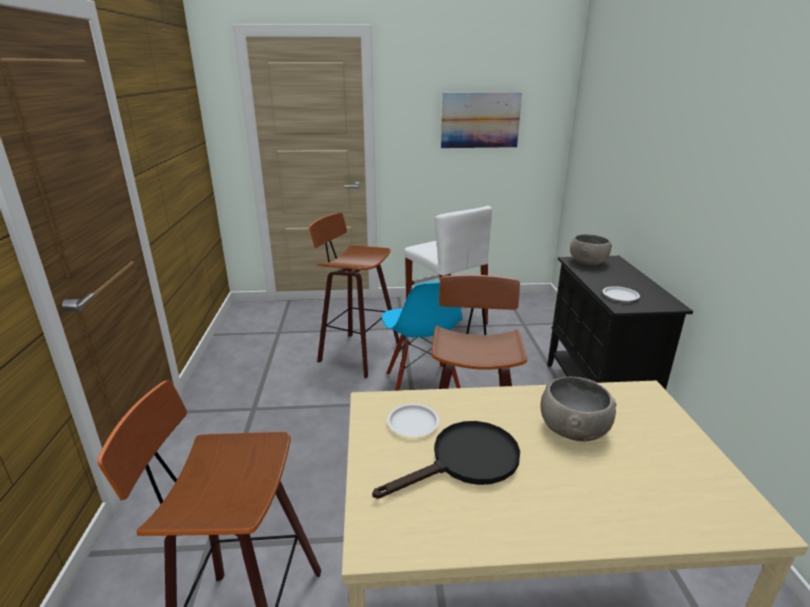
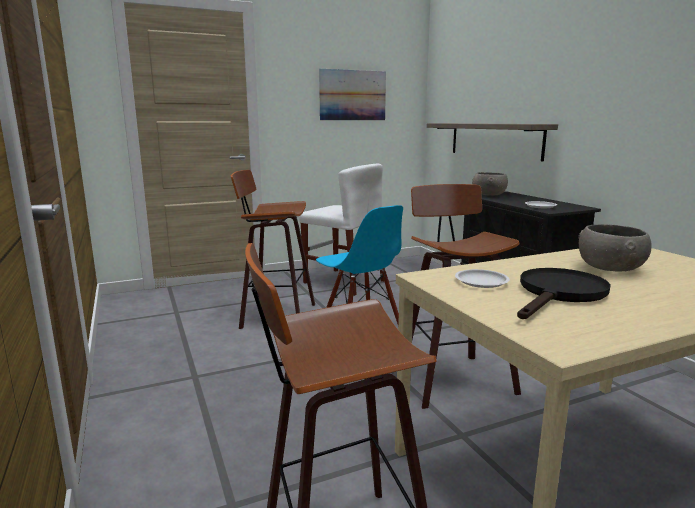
camera: 20 degrees left, 10 degrees down
none -> shelf [427,123,558,162]

